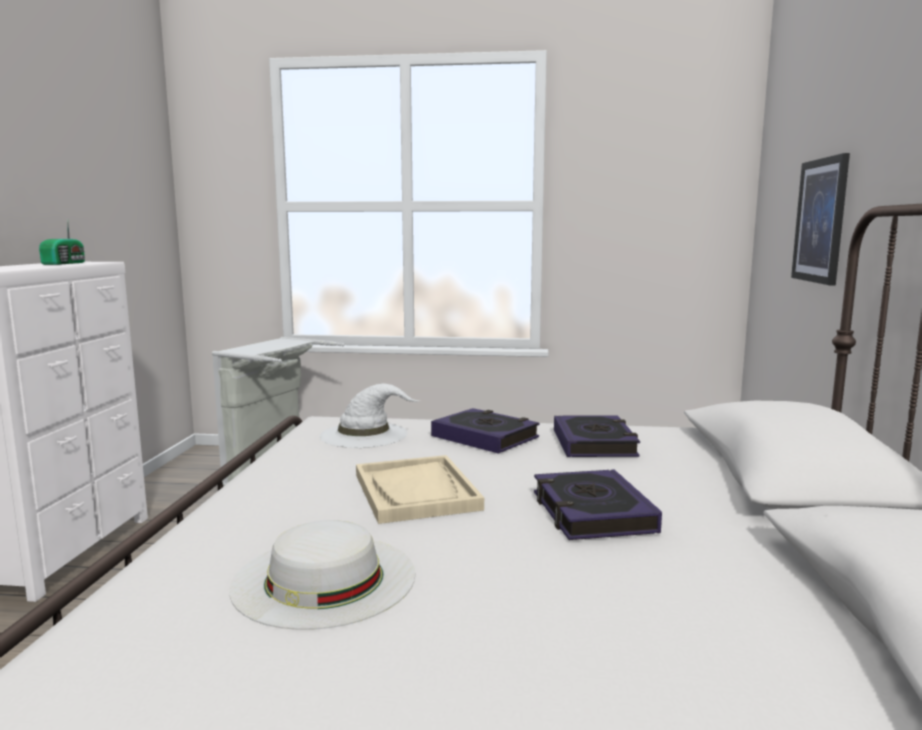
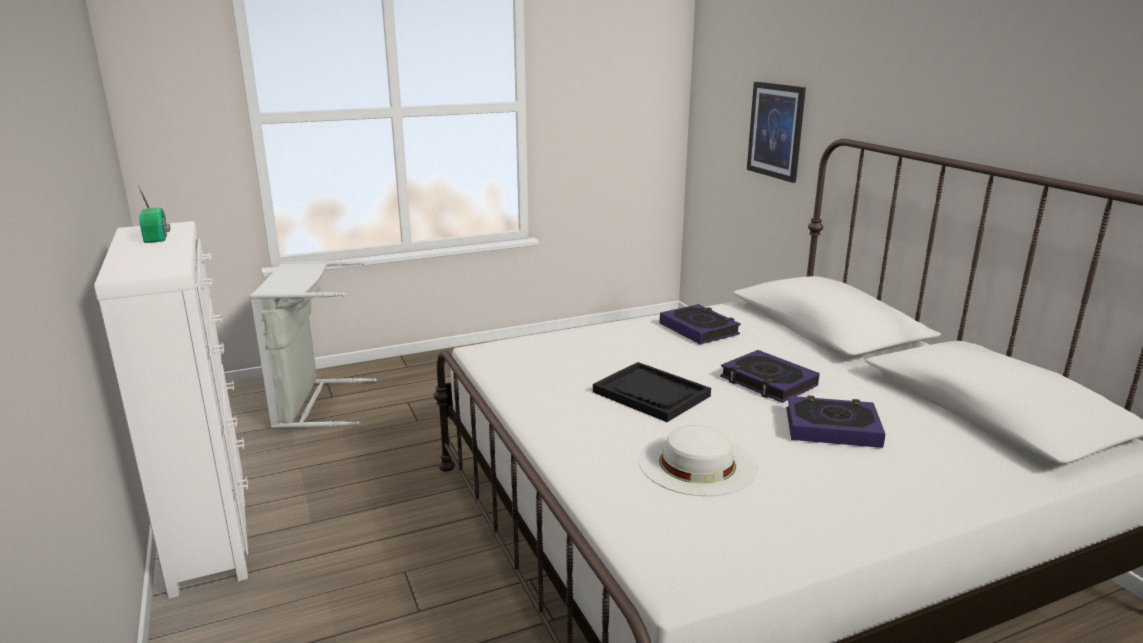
camera: 30 degrees left, 10 degrees up
white hat [320,384,420,448] -> none
beige tray [356,455,484,524] -> black tray [593,362,711,422]
book [431,408,539,454] -> book moved to [786,396,885,448]

